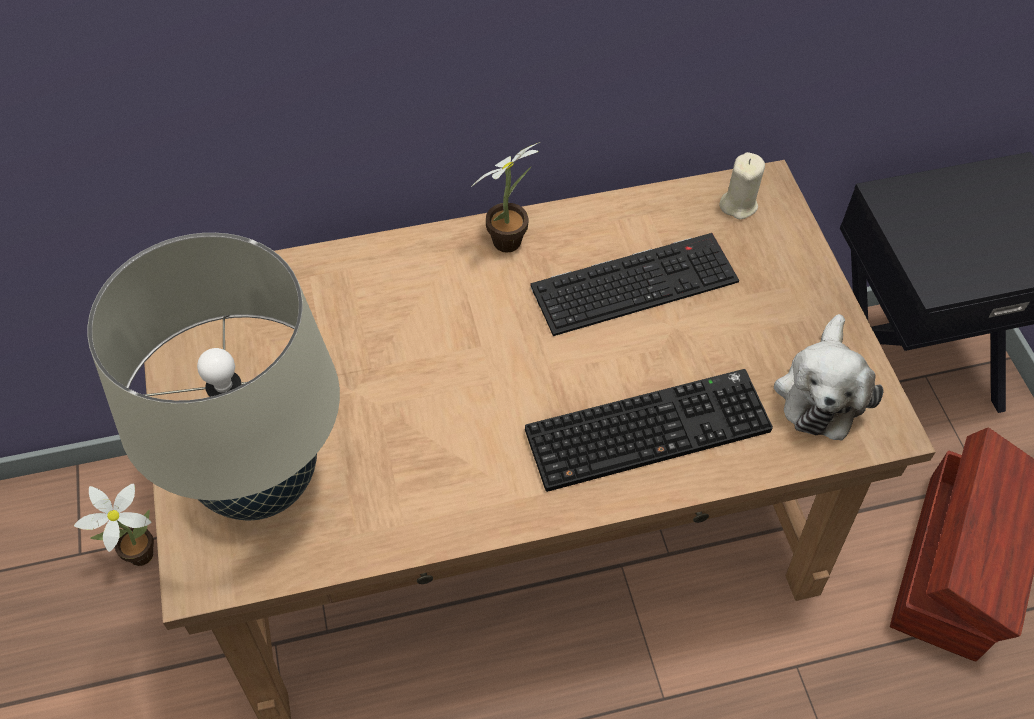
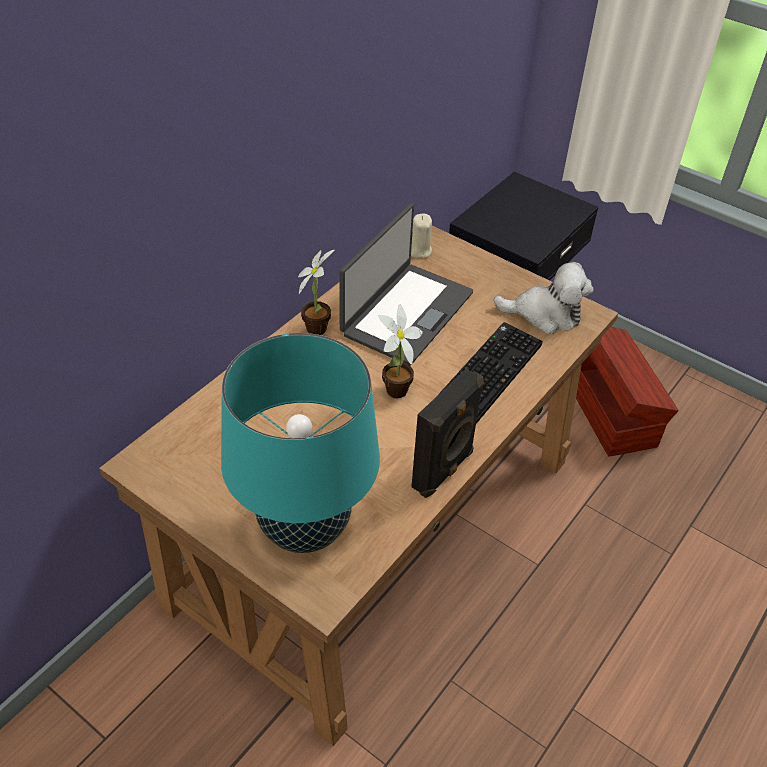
camera: 40 degrees left, 10 degrees down
potted plant [74,483,154,566] -> potted plant moved to [378,304,423,398]
beige table lamp [88,233,340,521] -> turquoise table lamp [221,333,380,553]
keyboard [530,233,739,336] -> laptop [339,203,473,365]
plush toy [774,314,884,441] -> plush toy turned 60 degrees counterclockwise [494,262,594,334]
none -> black speaker [411,369,484,498]

